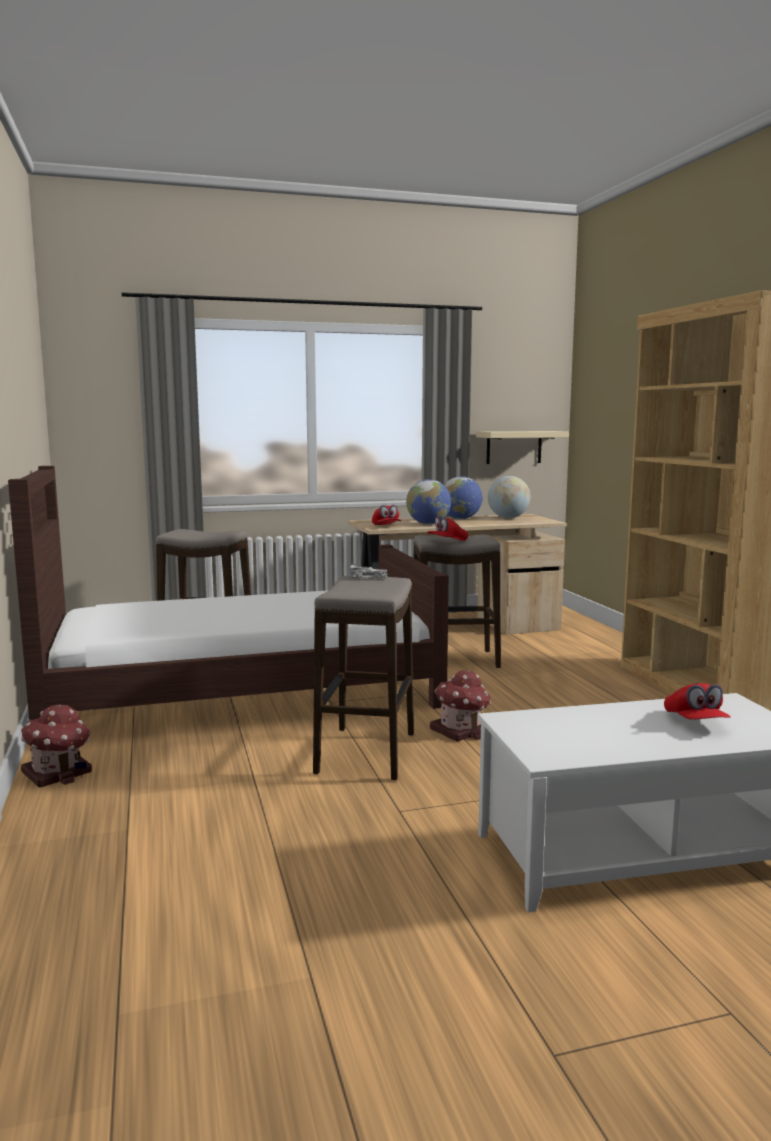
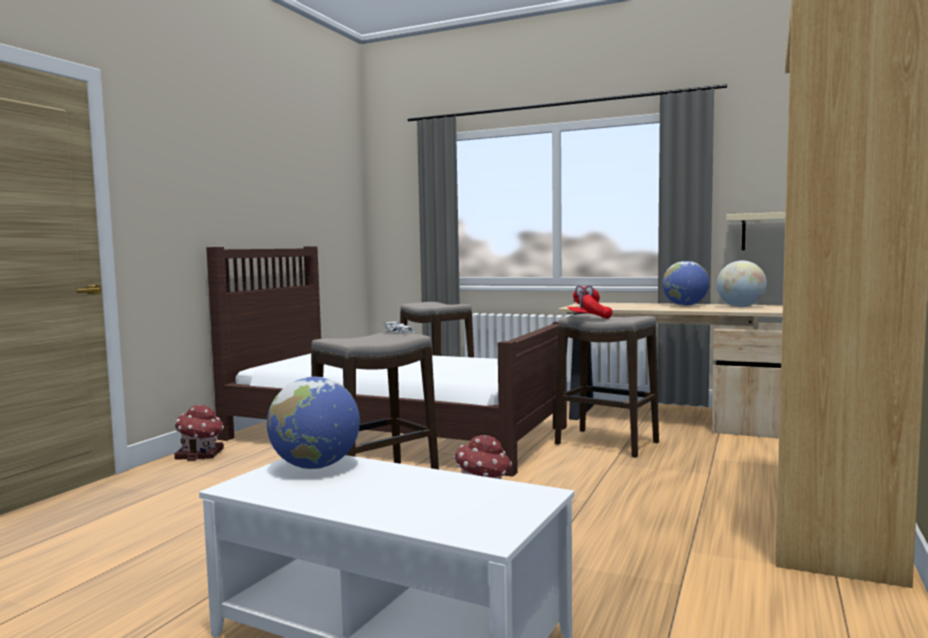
camera: 40 degrees right, 5 degrees down
globe [406,479,451,525] -> globe moved to [267,377,360,469]
red cap [664,683,731,720] -> none

